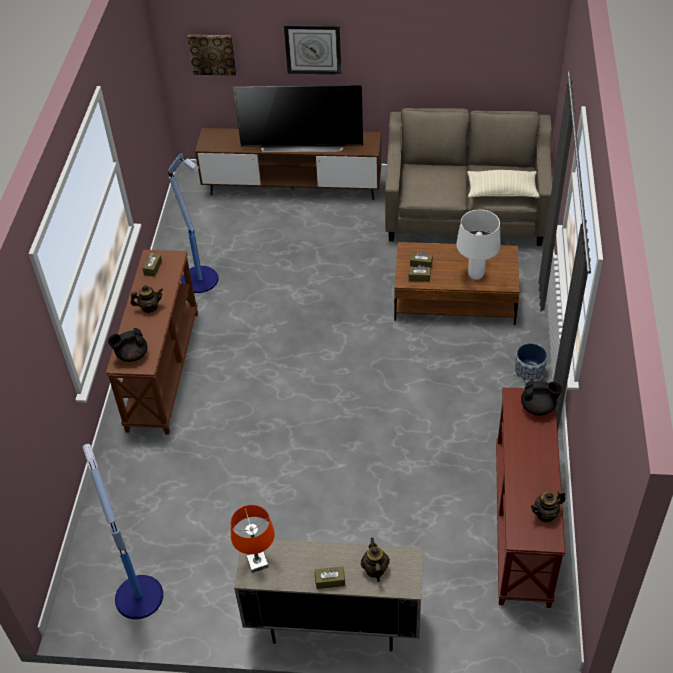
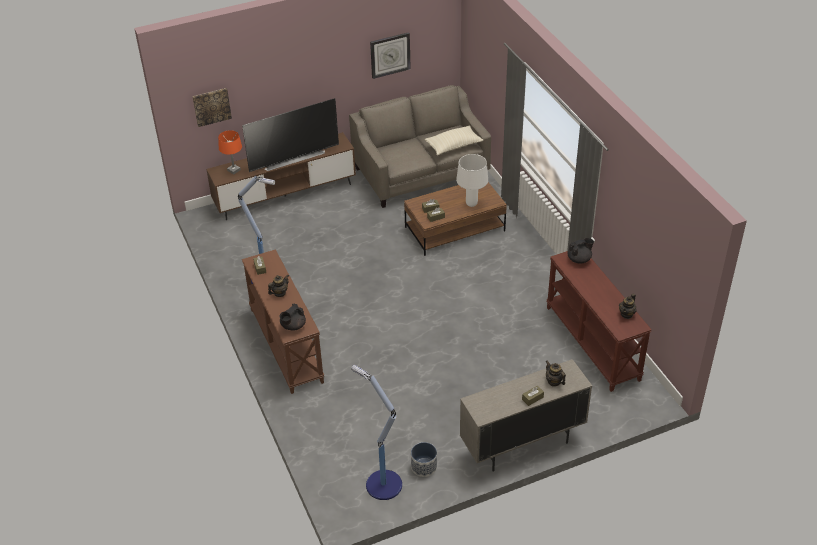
camera: 30 degrees left, 5 degrees down
orange table lamp [231,505,275,573] -> orange table lamp moved to [218,130,242,174]
wall clock [284,24,342,75] -> wall clock moved to [370,32,411,79]
planter [514,343,547,382] -> planter moved to [411,442,437,477]

